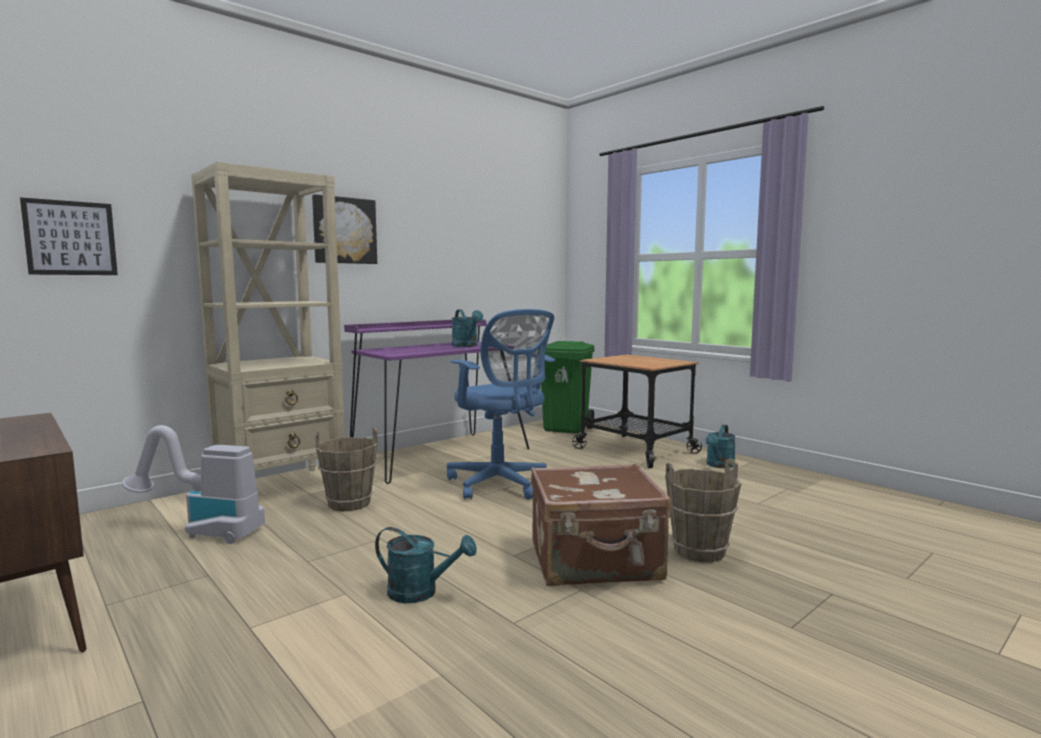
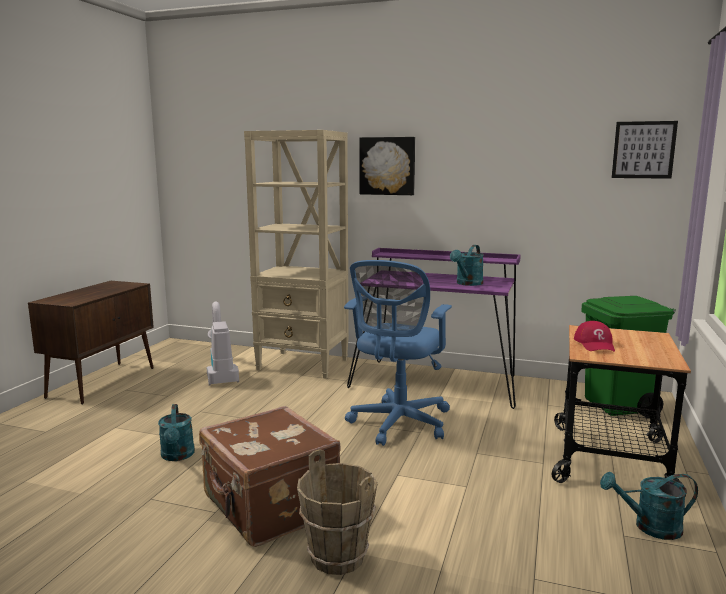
camera: 60 degrees right, 5 degrees up
picture [20,197,118,275] -> picture moved to [612,121,678,179]
brown bucket [315,427,378,512] -> none
none -> red cap [574,321,615,352]

